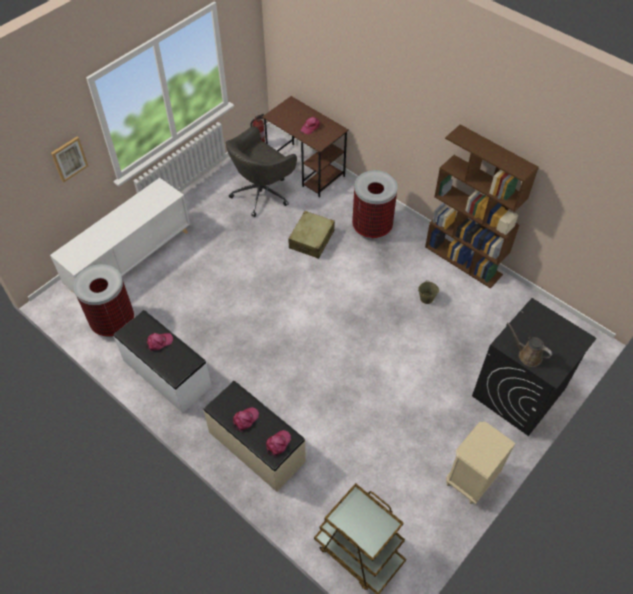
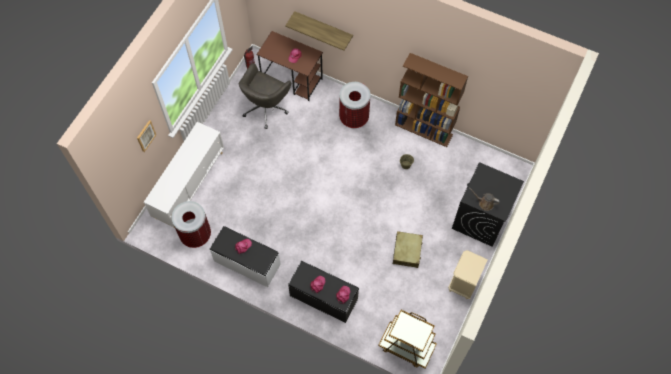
camera: 15 degrees left, 10 degrees up
beige bench [203,381,306,492] -> black bench [288,261,359,323]
beige suitcase [288,211,335,259] -> beige suitcase moved to [393,231,423,268]
none -> shelf [285,11,353,51]

